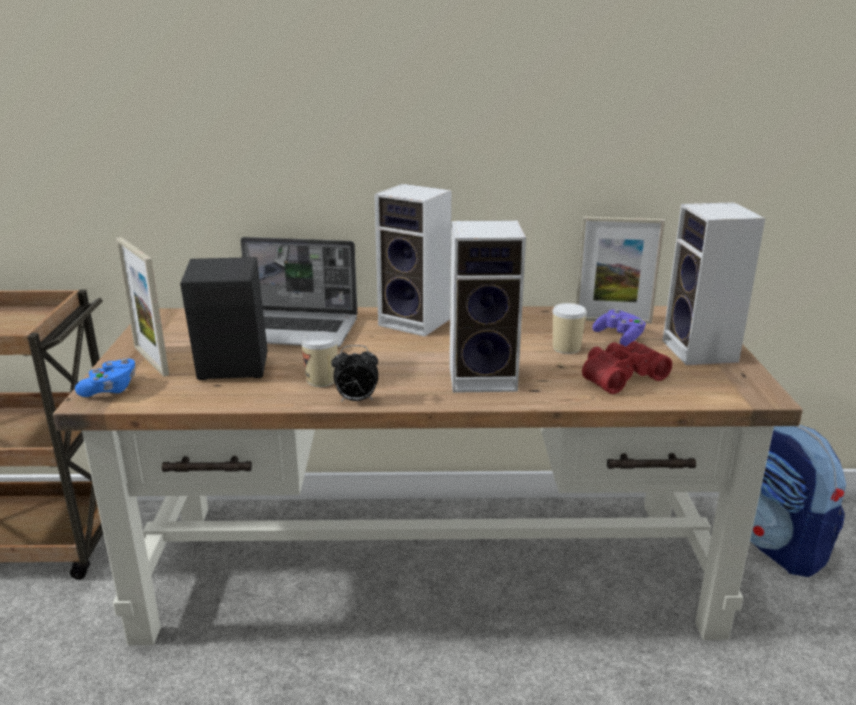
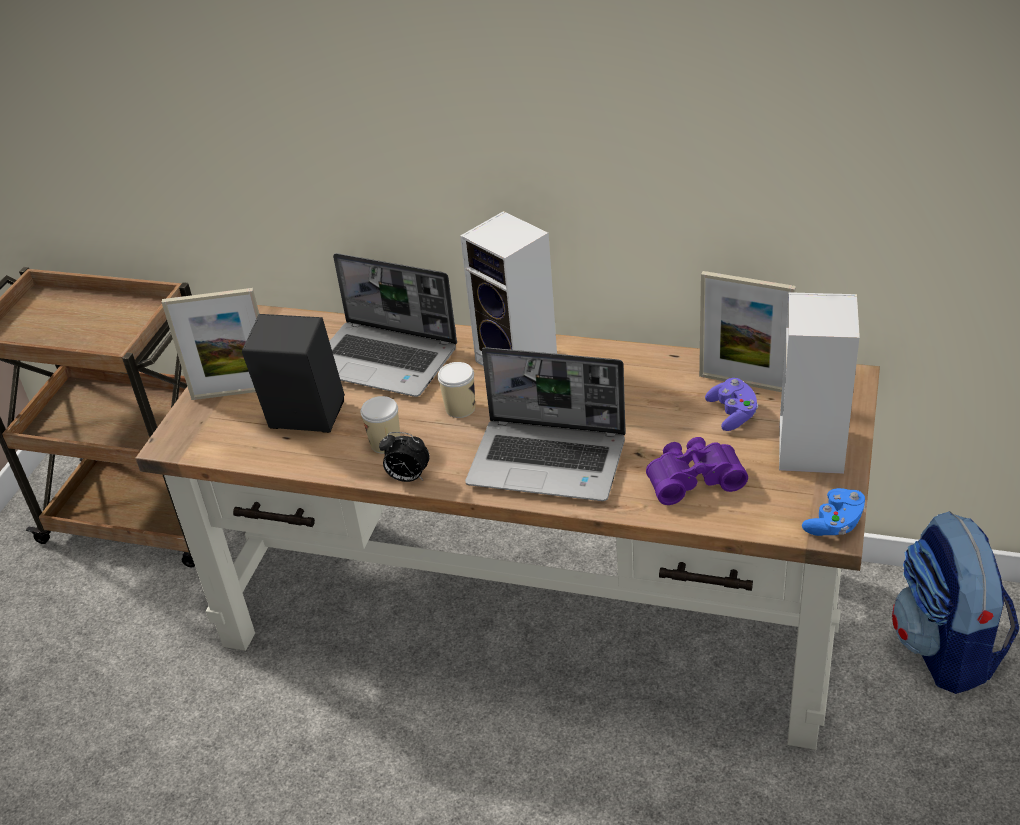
camera: 20 degrees right, 15 degrees up
blue game controller [75,358,135,397] -> blue game controller moved to [802,488,866,536]
picture frame [116,237,169,377] -> picture frame turned 75 degrees counterclockwise [162,288,259,400]
speaker [450,220,526,393] -> laptop [465,347,626,501]
cup [553,303,587,354] -> cup moved to [438,362,475,418]
red binoculars [582,341,672,394] -> purple binoculars [646,437,748,505]

